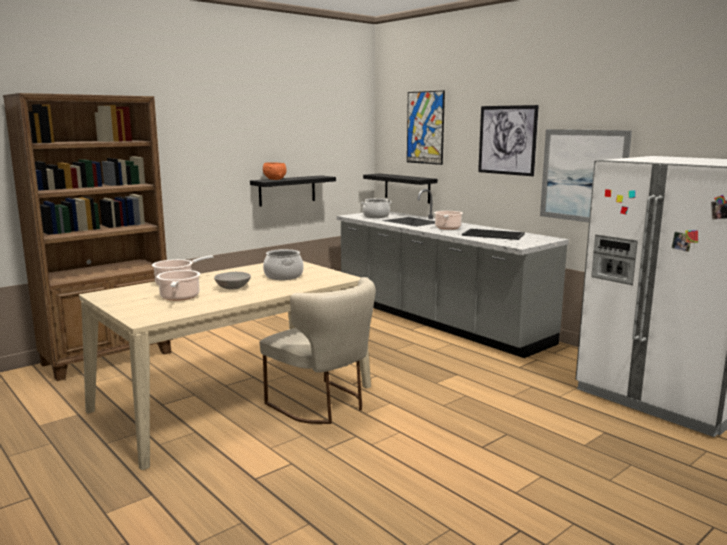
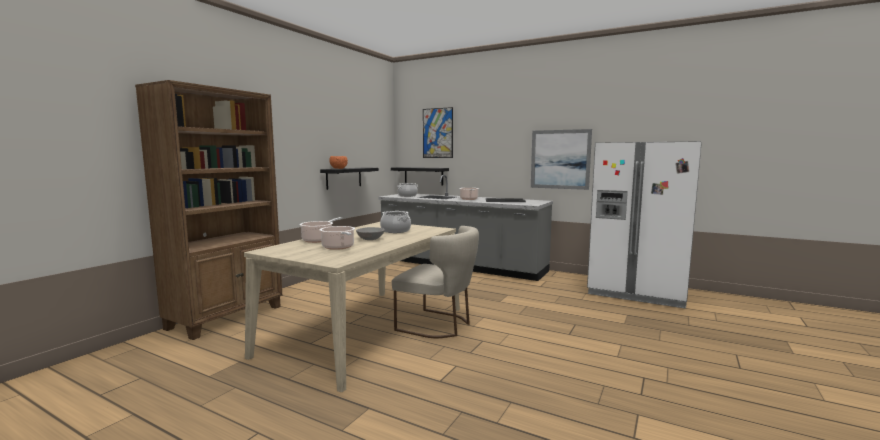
camera: 20 degrees left, 5 degrees down
picture [478,105,539,176] -> none

